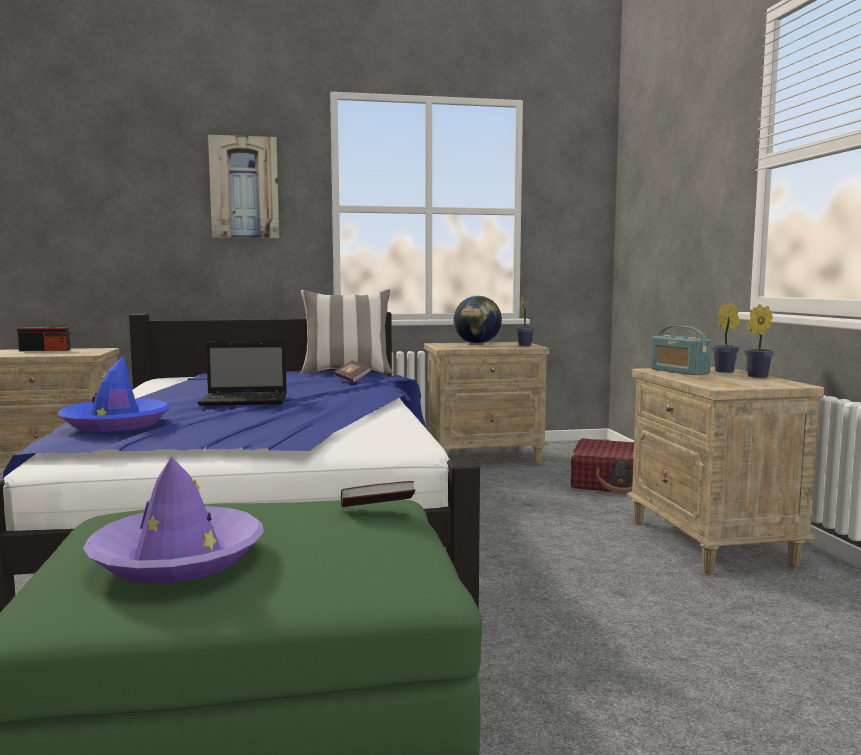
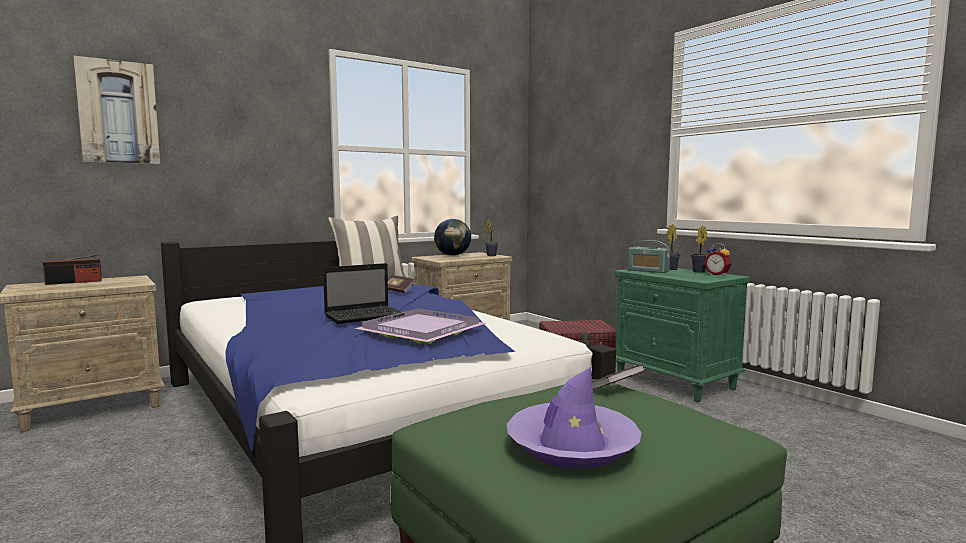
camera: 25 degrees left, 0 degrees up
blue hat [58,355,171,432] -> none
picture [208,135,279,238] -> picture moved to [74,56,160,164]
beige nightstand [627,367,824,574] -> green nightstand [614,268,750,402]
none -> purple tray [354,308,486,344]
none -> alarm clock [704,243,732,276]

